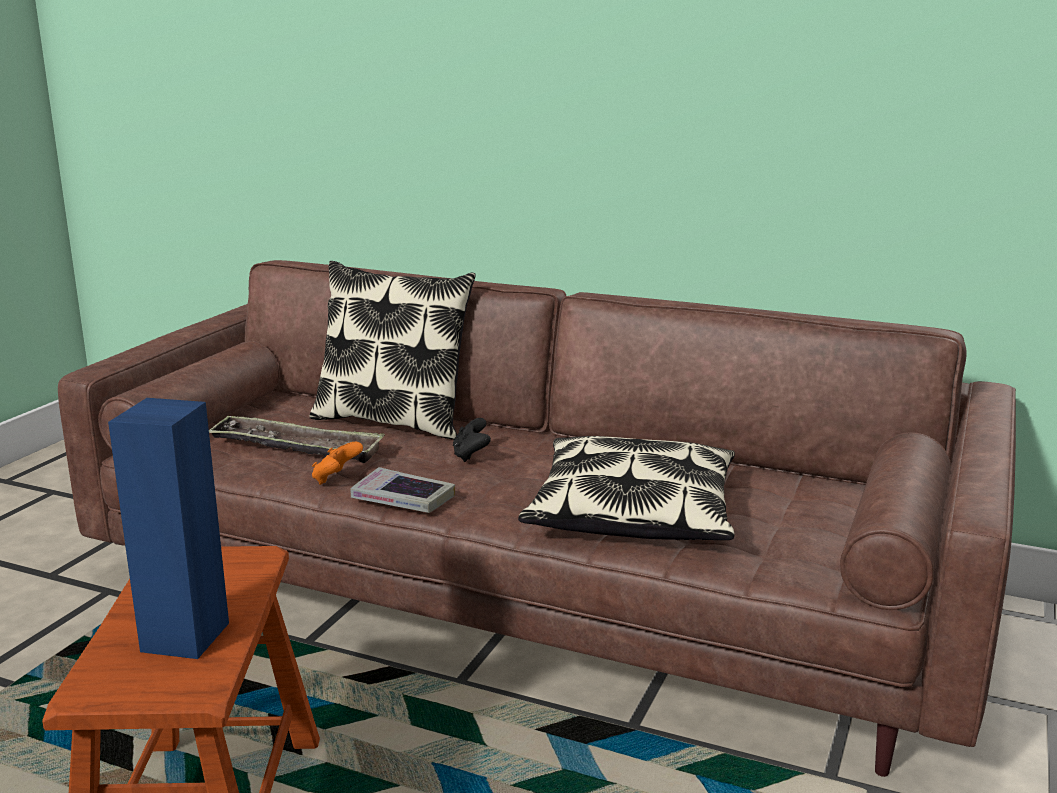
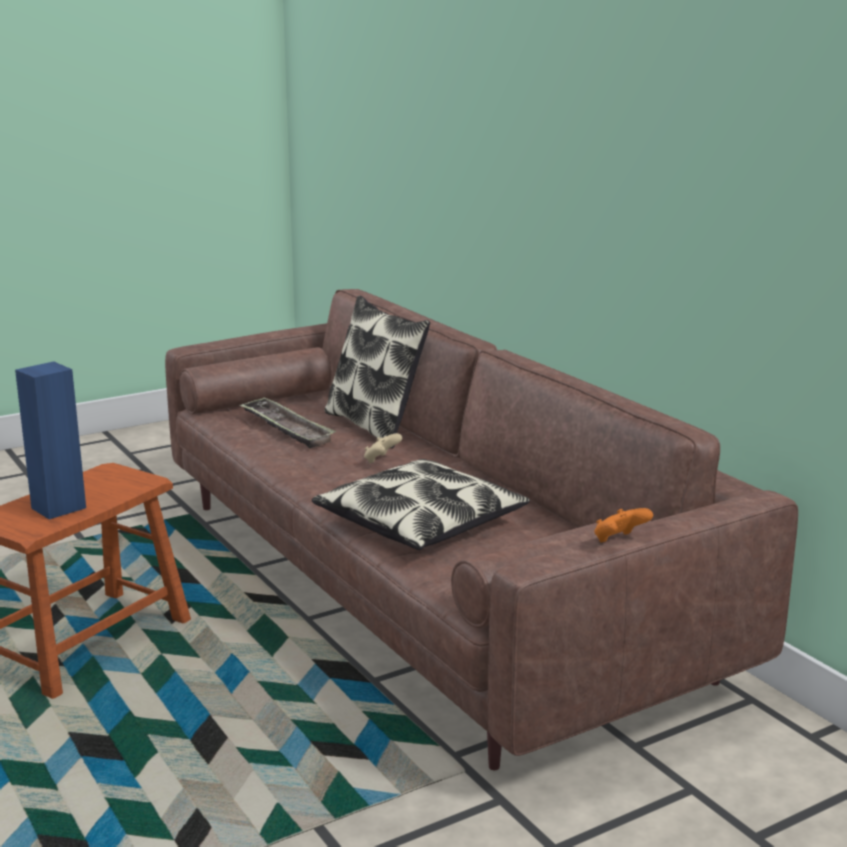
camera: 35 degrees right, 0 degrees up
orange game controller [312,441,363,485] -> orange game controller moved to [594,508,653,543]
book [351,467,455,513] -> none
black game controller [453,418,491,462] -> beige game controller [364,433,402,463]

